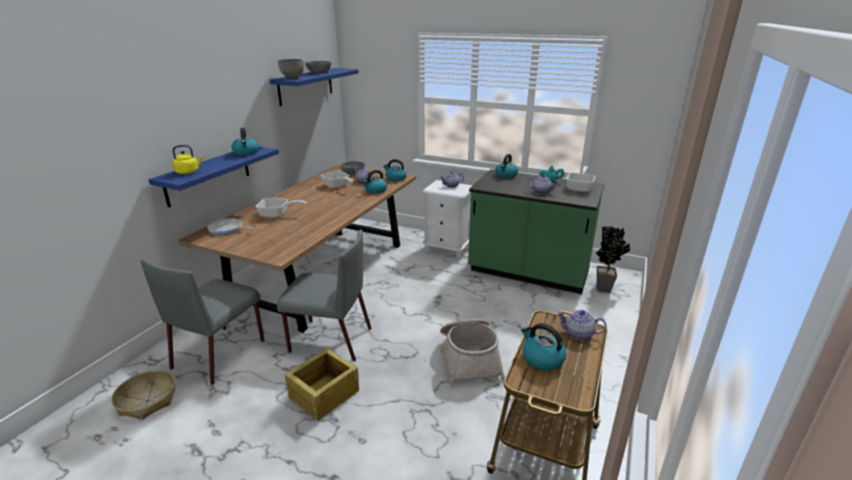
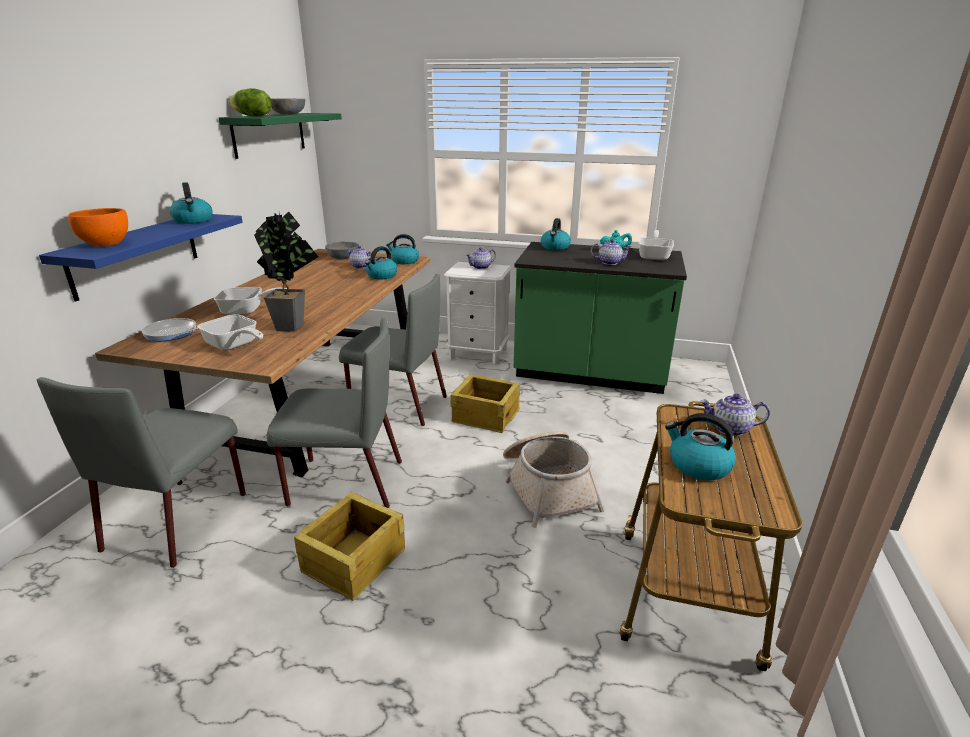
camera: 10 degrees left, 0 degrees up
basket [111,370,175,420] -> none
yellow kettle [172,145,204,174] -> orange bowl [68,208,128,247]
blue shelf [270,68,359,106] -> green shelf [219,113,342,159]
grey bowl [278,59,304,78] -> lettuce [229,88,272,116]
frying pan [321,171,353,188] -> frying pan moved to [197,314,263,351]
potted plant [596,227,630,293] -> potted plant moved to [254,211,318,332]
none -> grey chair [339,274,447,426]
none -> crate [450,374,520,433]

